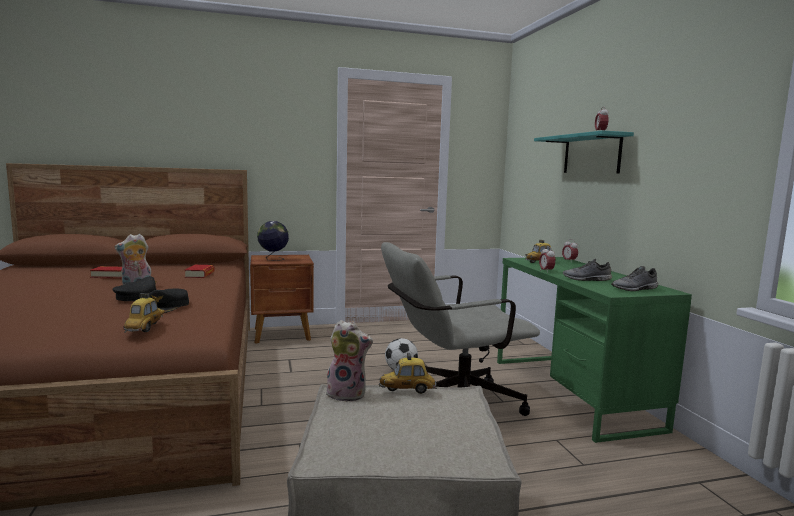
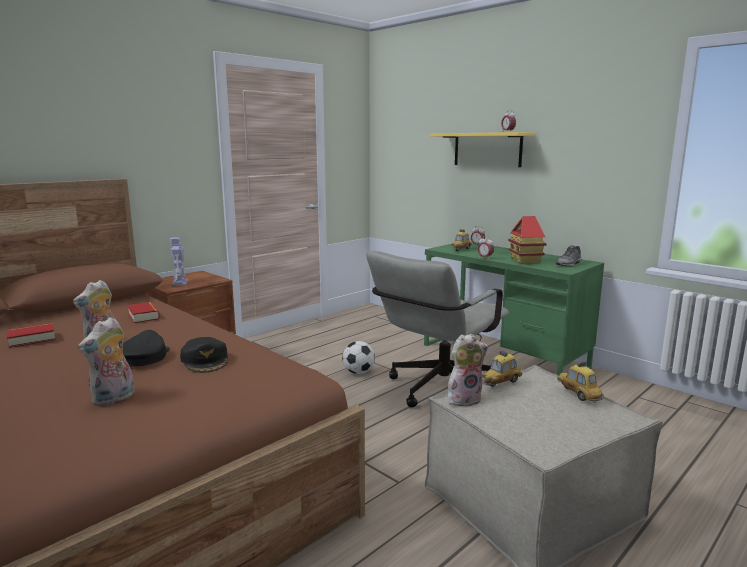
camera: 30 degrees left, 5 degrees up
toy car [123,293,165,333] -> toy car moved to [557,361,604,403]
globe [257,221,289,261] -> toy robot [169,238,188,286]
turquoise shelf [534,130,634,174] -> yellow shelf [430,132,535,167]
grey shoe [563,259,612,281] -> toy house [508,216,547,264]
none -> plush toy [78,317,134,407]

